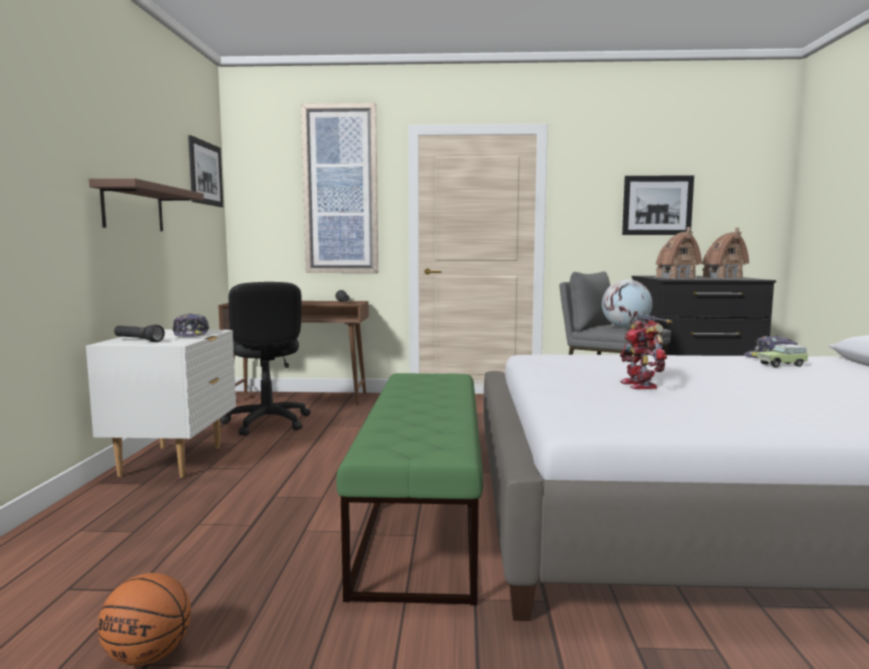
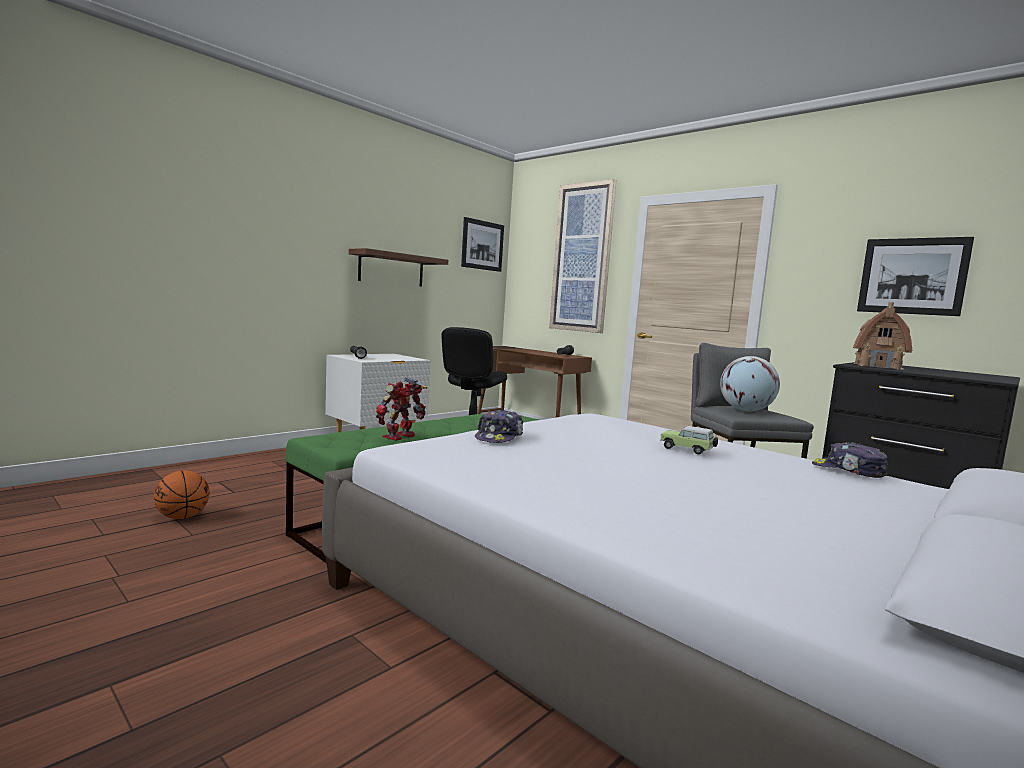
camera: 40 degrees right, 0 degrees up
cap [172,313,209,337] -> cap moved to [475,409,523,443]
toy robot [620,314,673,389] -> toy robot moved to [376,377,427,441]
toy house [701,227,749,278] -> none
toy car [758,344,808,368] -> toy car moved to [660,426,718,455]

